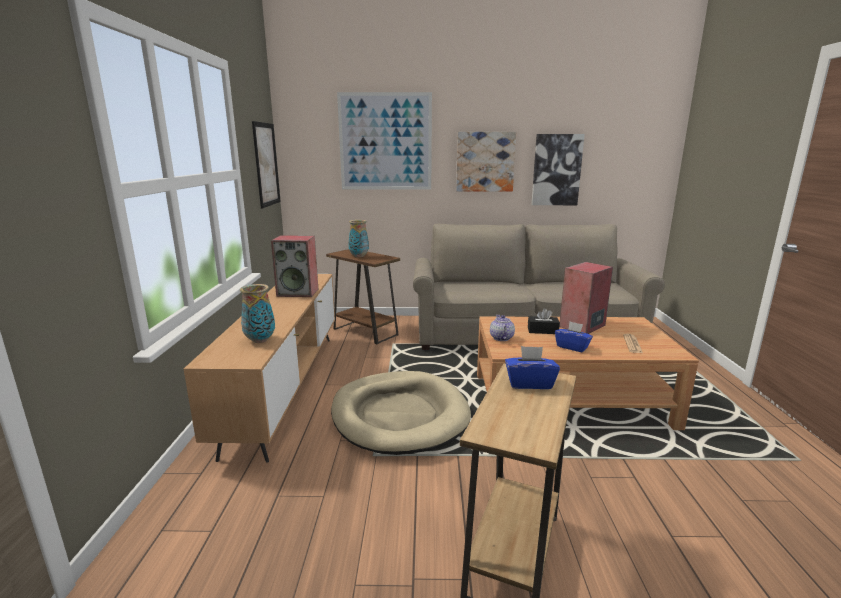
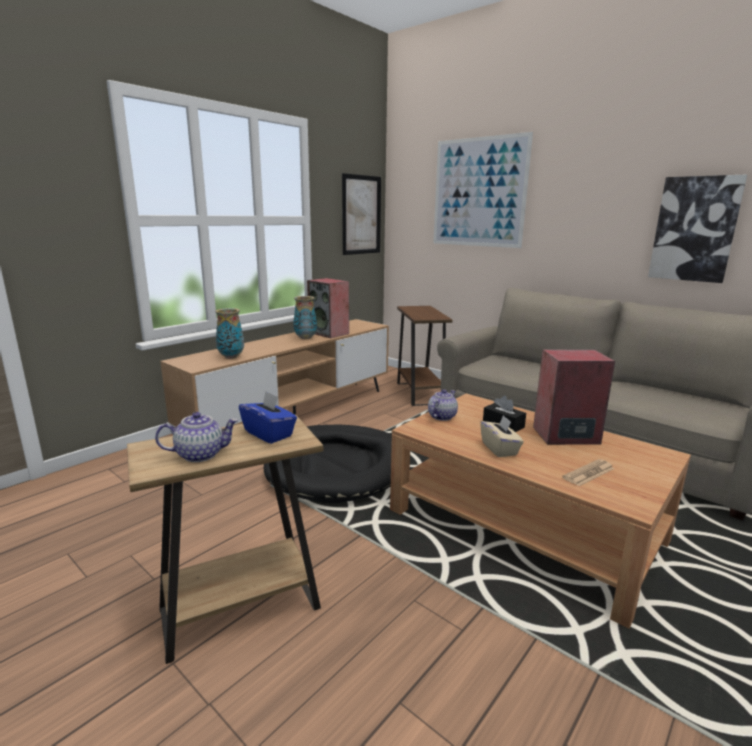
camera: 40 degrees right, 0 degrees up
beige dog bed [331,371,471,455] -> black dog bed [264,425,392,503]
vase [349,220,369,257] -> vase moved to [293,296,317,339]
picture [456,132,516,192] -> none
blue tissue box [555,321,593,353] -> beige tissue box [480,415,524,457]
none -> teapot [155,412,238,462]

